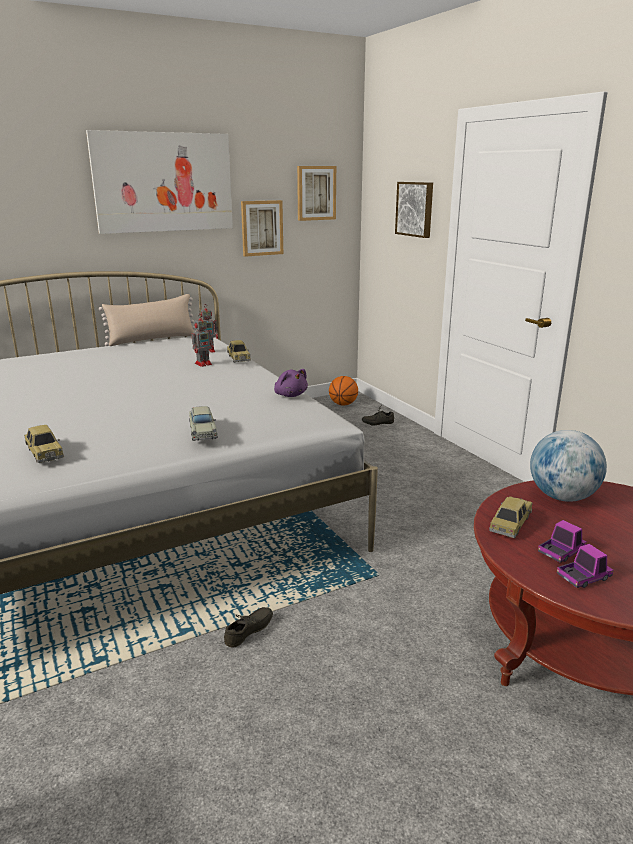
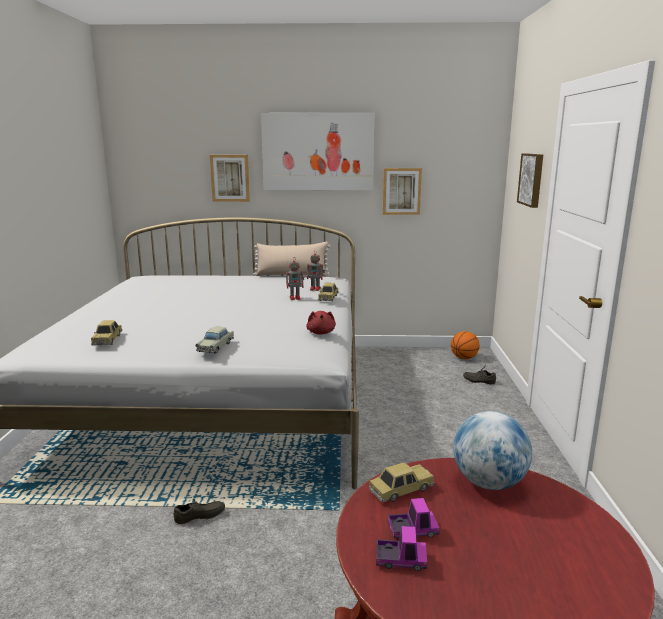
camera: 30 degrees right, 5 degrees down
purple plush toy [274,369,308,397] -> red plush toy [306,311,336,335]
picture [297,166,336,221] -> picture moved to [210,155,250,202]

